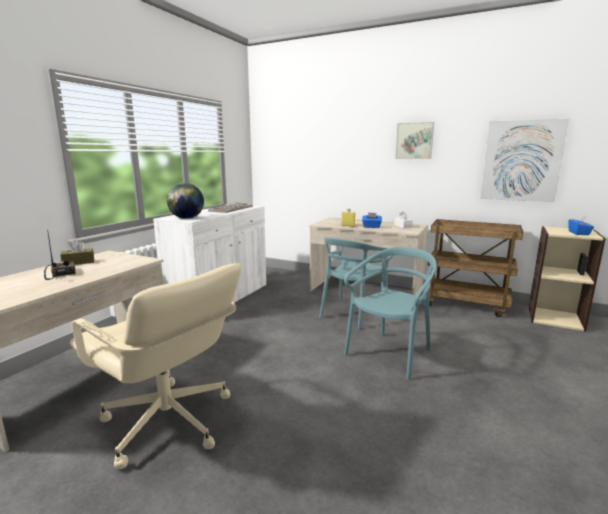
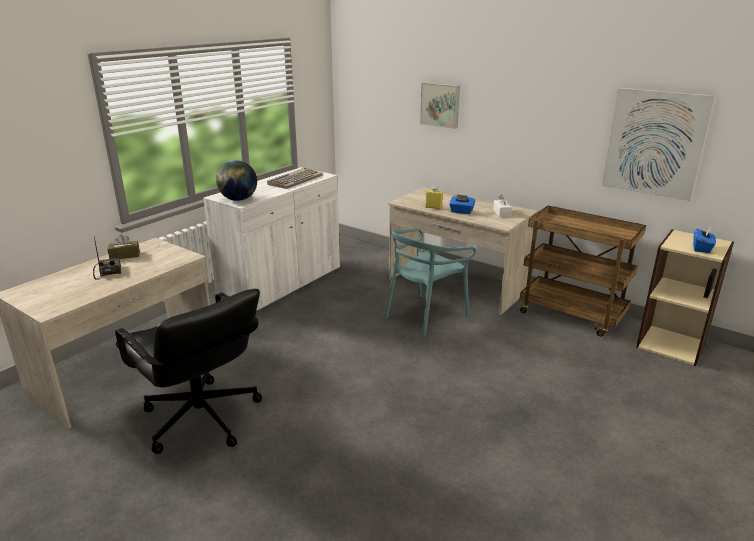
camera: 10 degrees right, 10 degrees up
beige office chair [70,263,241,469] -> black office chair [115,289,262,454]
turquoise chair [344,247,437,380] -> none
picture [395,122,434,159] -> picture moved to [420,82,460,129]

